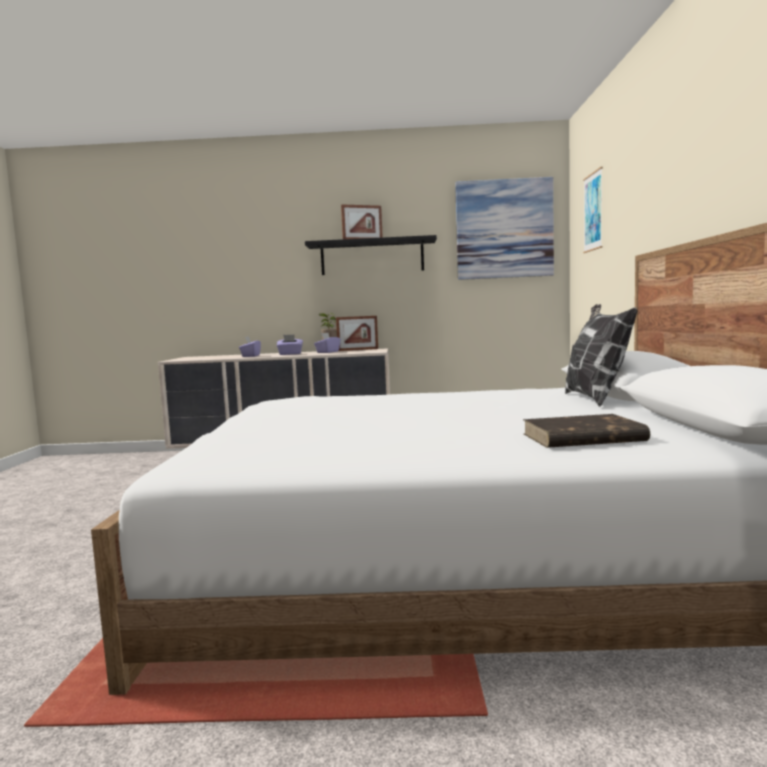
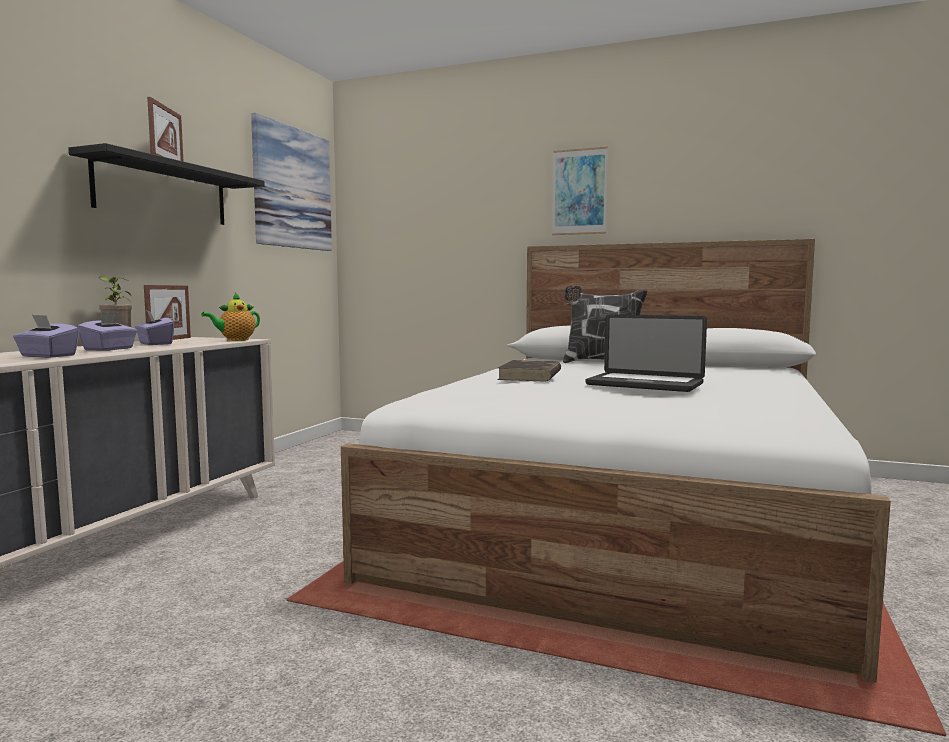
camera: 70 degrees left, 0 degrees up
brown book [523,414,650,448] -> brown book moved to [498,360,561,382]
picture [583,167,603,253] -> picture moved to [552,147,608,235]
none -> teapot [201,293,260,341]
none -> laptop [586,314,707,392]

